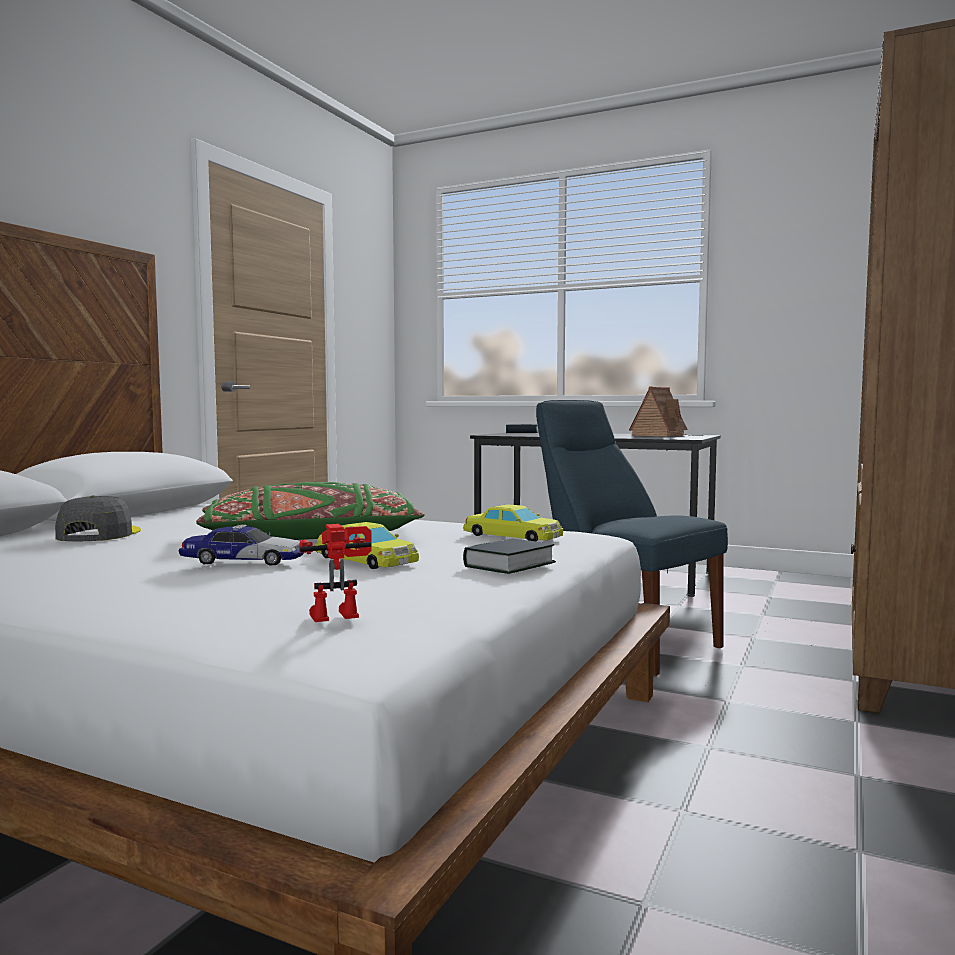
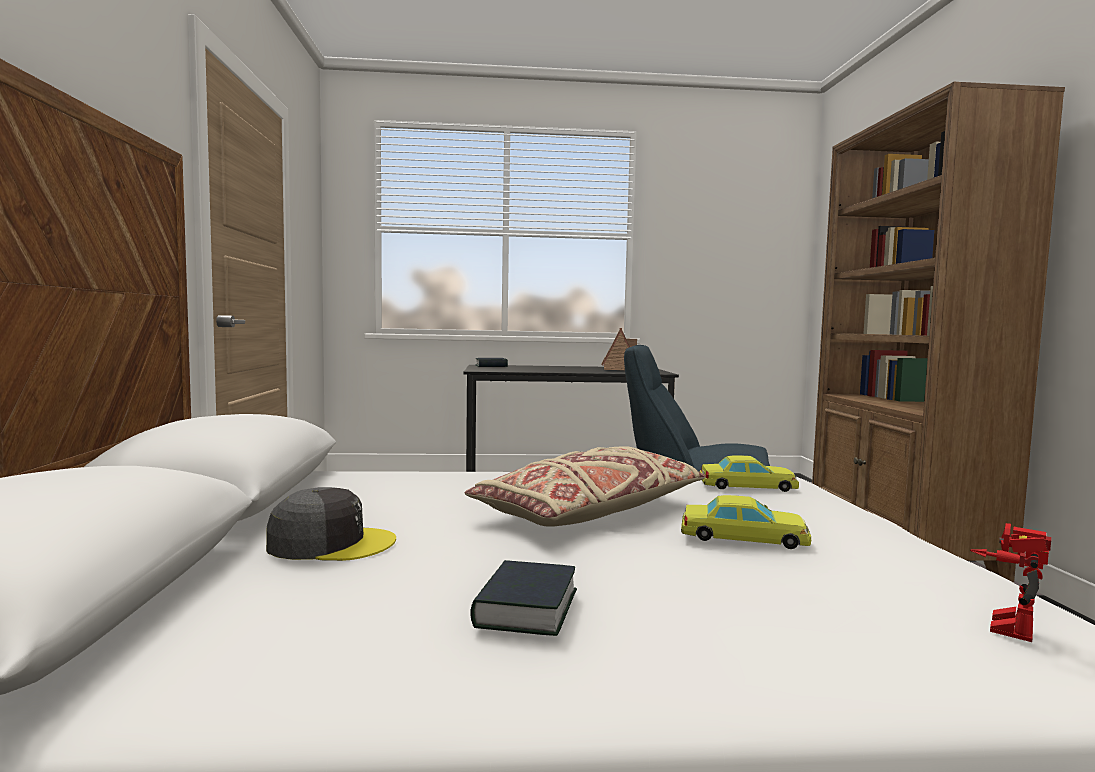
camera: 30 degrees left, 0 degrees up
grey cap [55,496,141,541] -> grey cap turned 120 degrees clockwise [266,487,396,561]
toy car [179,524,304,566] -> none
green pillow [196,482,425,540] -> beige pillow [464,446,706,527]
book [463,539,556,574] -> book moved to [470,560,577,636]

